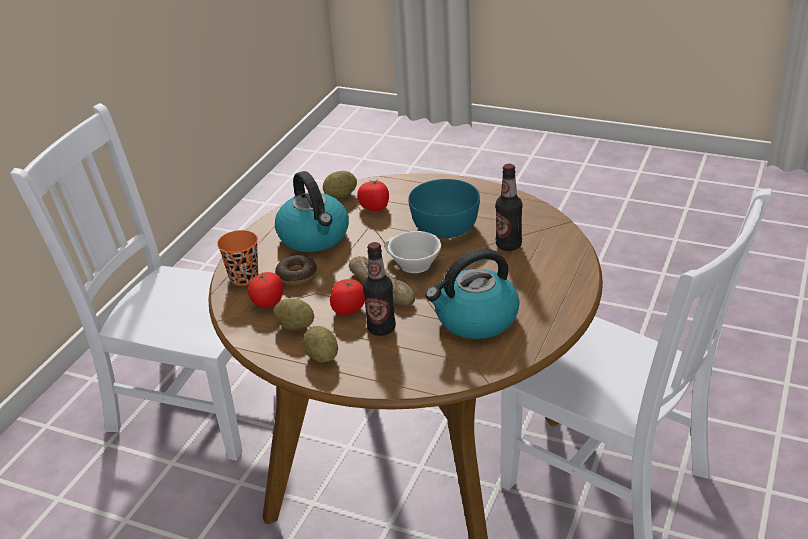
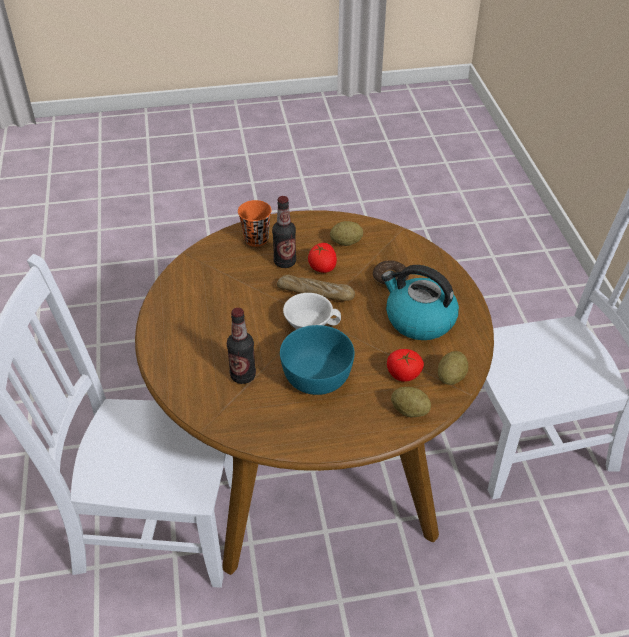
camera: 145 degrees right, 10 degrees up
orange cup [217,230,258,286] -> orange cup moved to [238,200,272,247]
tomato [248,272,283,308] -> none
potato [303,326,338,362] -> potato moved to [391,387,431,417]
kettle [425,248,520,339] -> none

